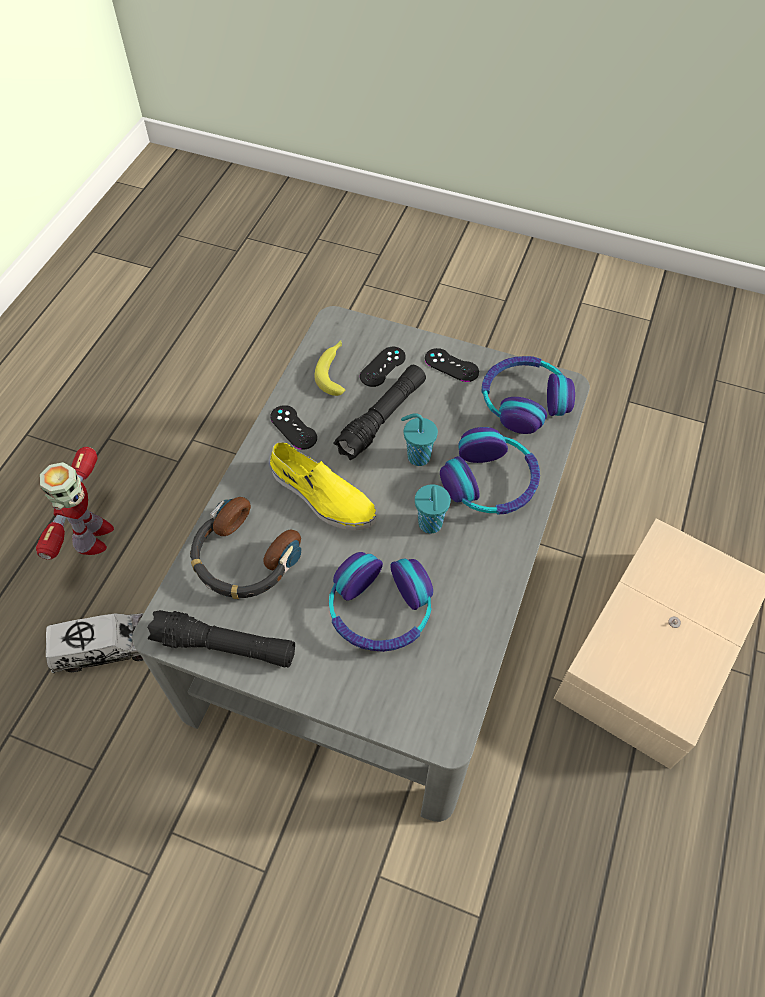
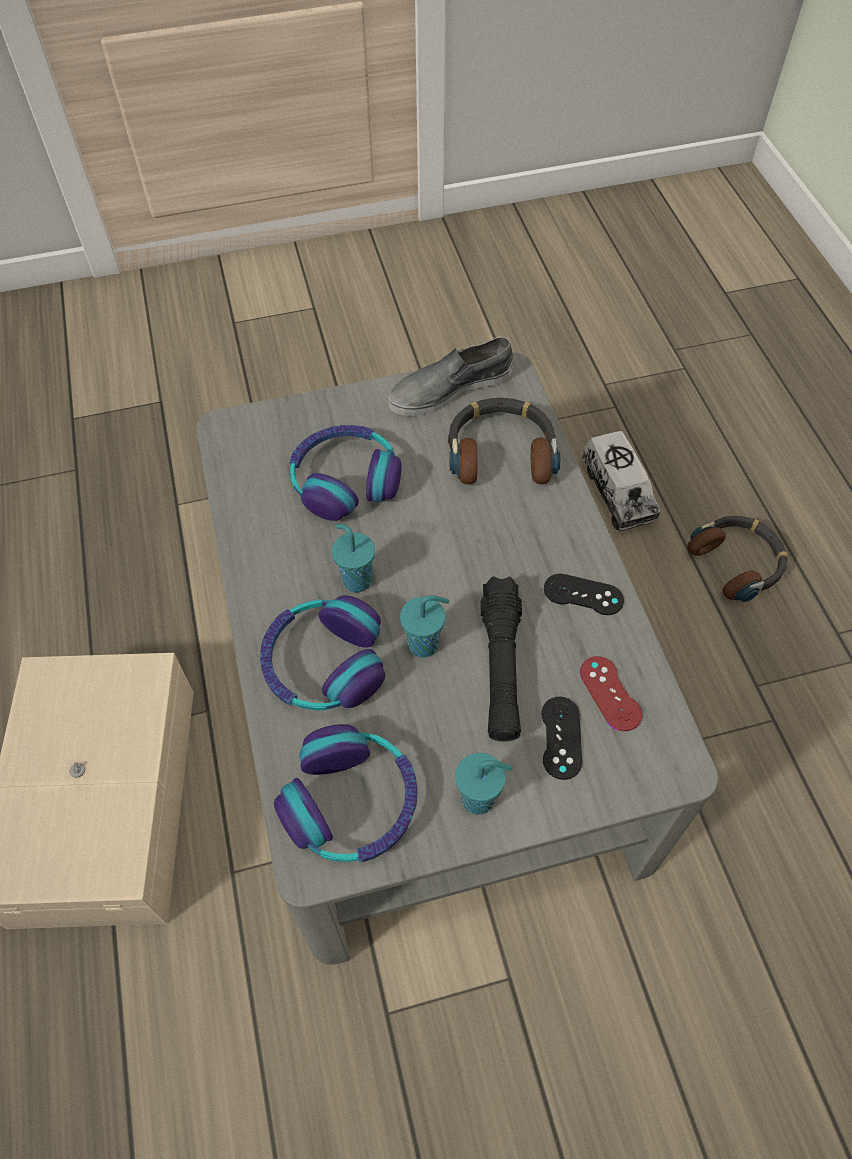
camera: 145 degrees right, 0 degrees up
toy robot [36,447,114,560] -> headphones [687,516,788,602]
toy truck [46,613,144,673] -> toy truck turned 60 degrees counterclockwise [582,431,660,531]
black flashlight [147,610,295,668] -> grey shoe [388,336,513,416]
yellow shoe [270,442,376,531] -> none
banana [315,340,345,396] -> red game controller [580,656,642,731]
black game controller [425,348,479,382] -> turquoise cup [455,753,512,815]

